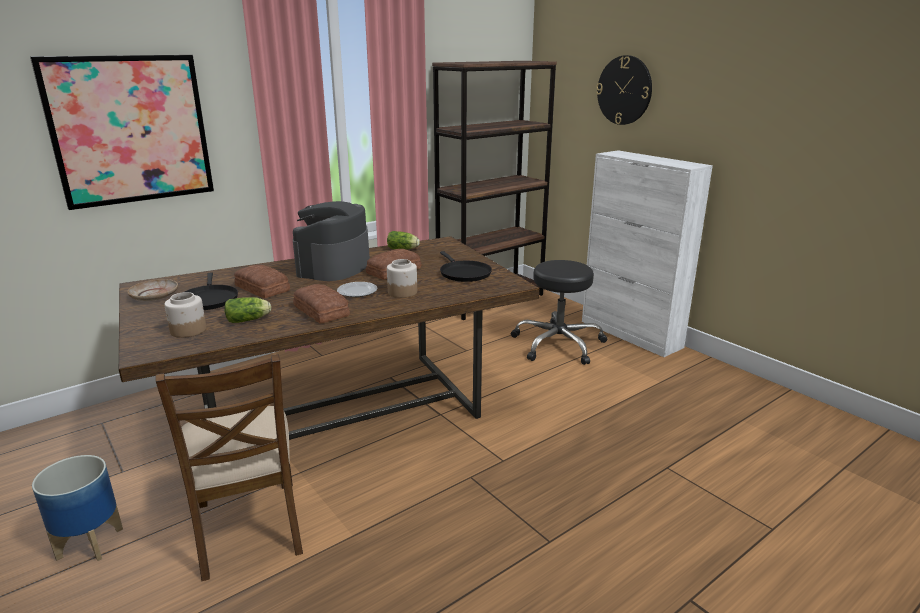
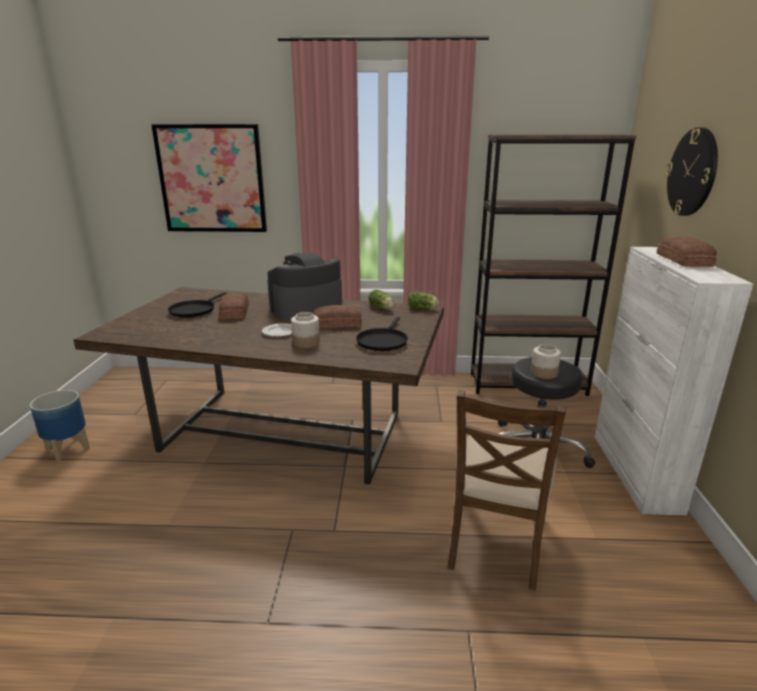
camera: 40 degrees right, 0 degrees up
beige plate [127,279,178,301] -> none
brown chair [155,355,303,581] -> brown chair moved to [448,390,566,591]
jar [164,292,206,338] -> jar moved to [531,344,561,379]
lettuce [225,297,271,323] -> lettuce moved to [408,291,439,309]
bread [293,284,350,324] -> bread moved to [657,237,717,267]

